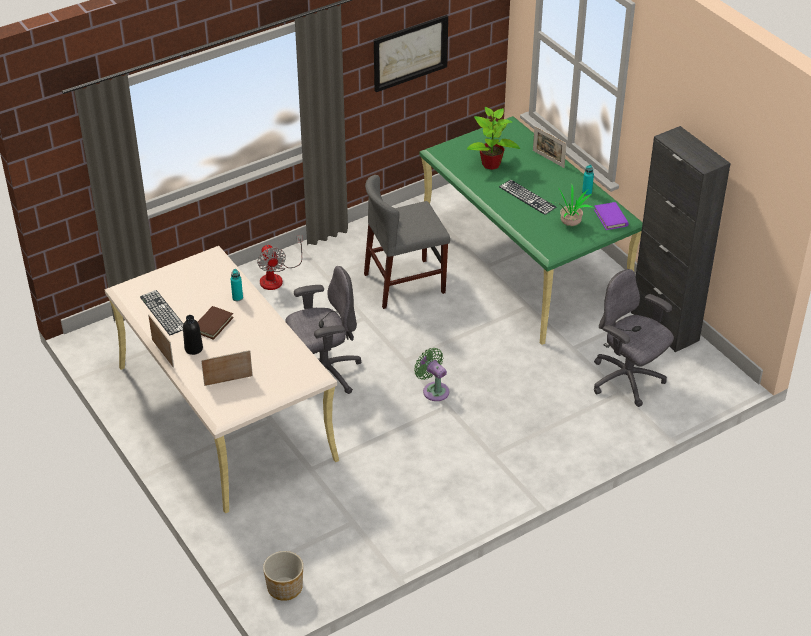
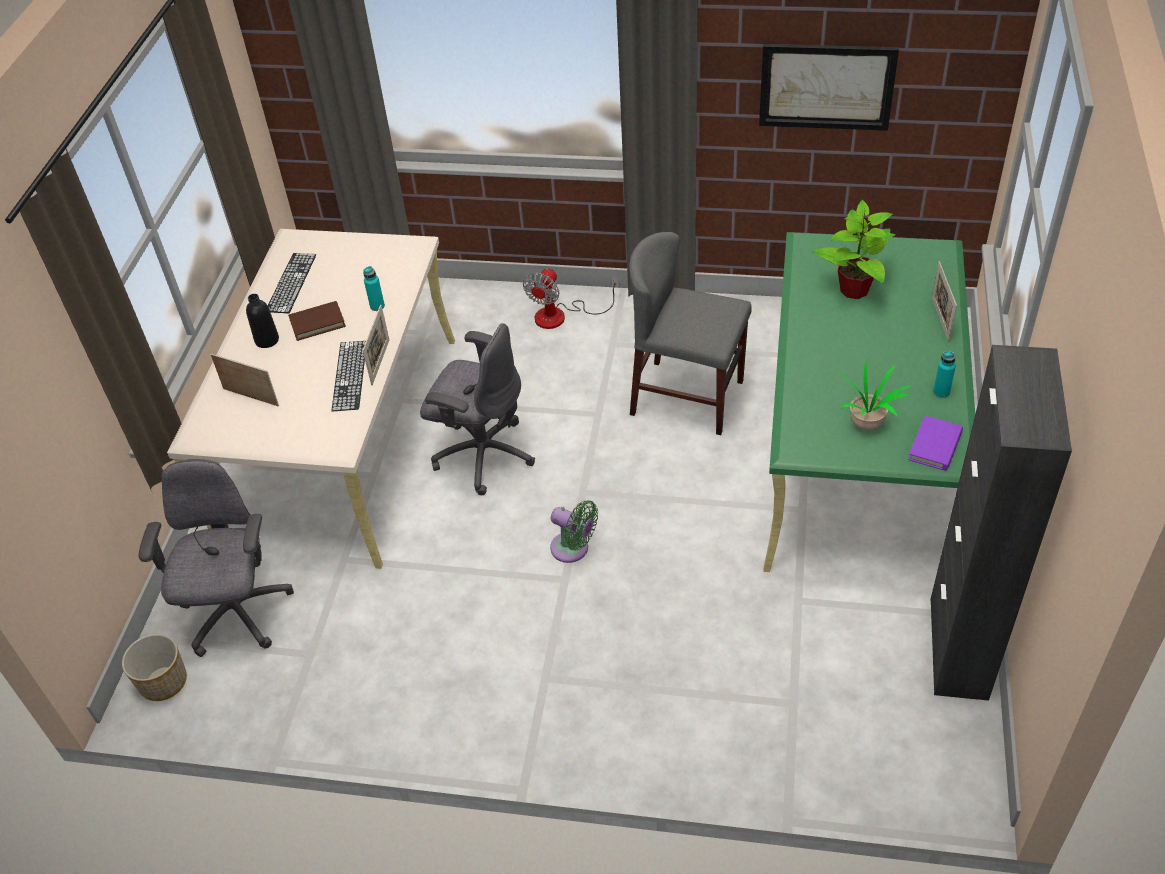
camera: 45 degrees right, 5 degrees up
picture frame [148,314,174,368] -> picture frame moved to [362,305,389,385]
green fan [414,348,449,401] -> green fan turned 120 degrees clockwise [550,500,598,563]
keyboard [499,180,557,215] -> keyboard moved to [331,341,366,411]
grey office chair [594,269,674,407] -> grey office chair moved to [139,459,294,657]

